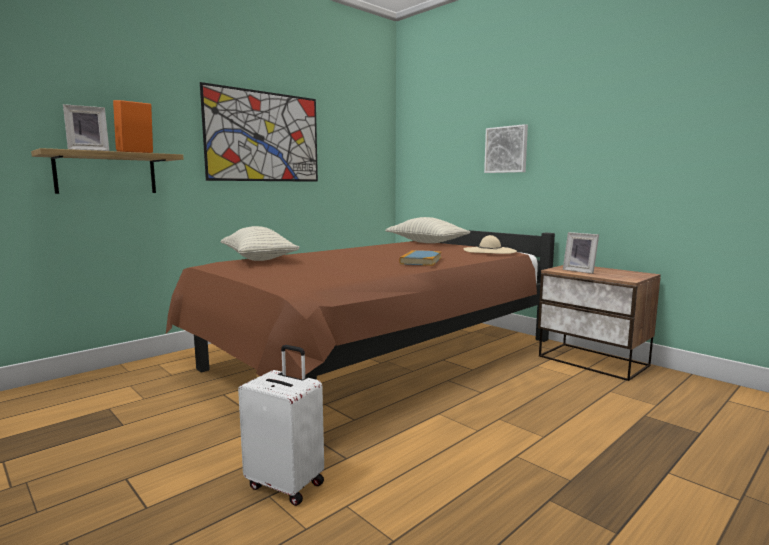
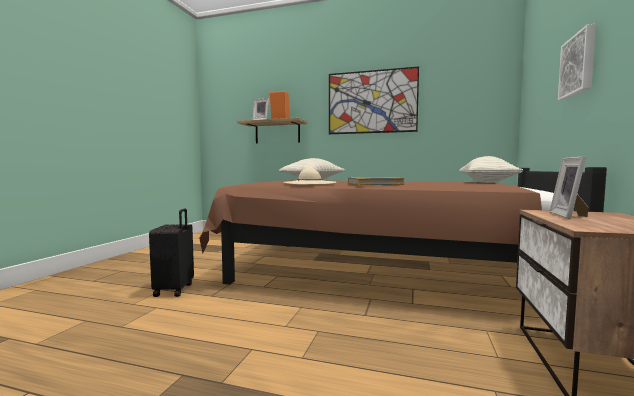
camera: 60 degrees right, 5 degrees down
white suitcase [238,345,324,506] -> black suitcase [149,208,194,297]
beige hat [463,235,517,254] -> beige hat moved to [283,168,336,184]

